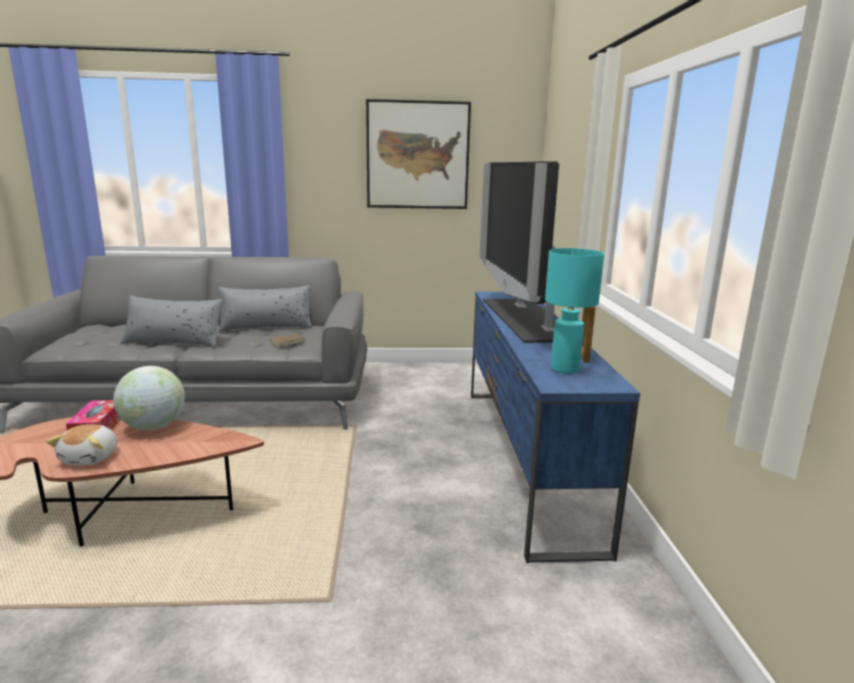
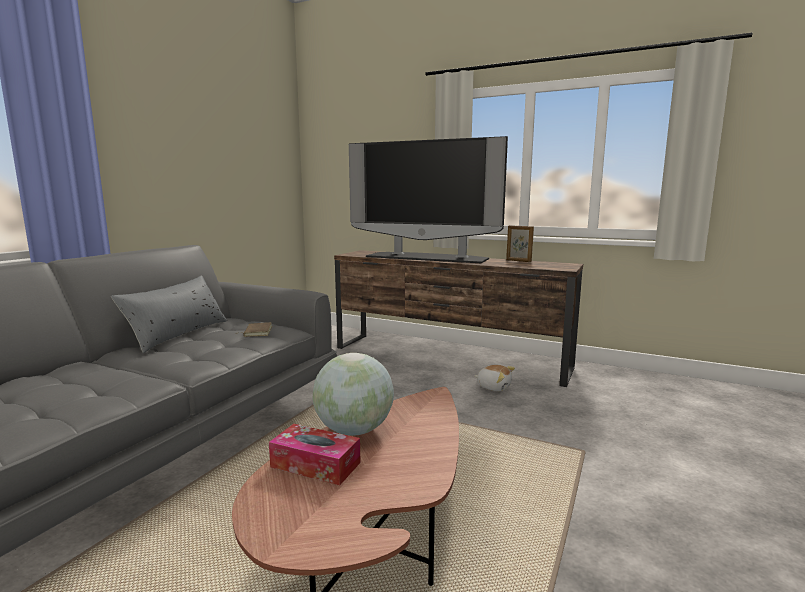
camera: 60 degrees left, 5 degrees down
plush toy [46,424,117,465] -> plush toy moved to [475,365,515,391]
grey pillow [121,295,222,348] -> none
picture [366,99,471,209] -> none
blue tv stand [471,292,640,563] -> brown tv stand [334,250,583,387]
turquoise table lamp [545,248,604,374] -> none

